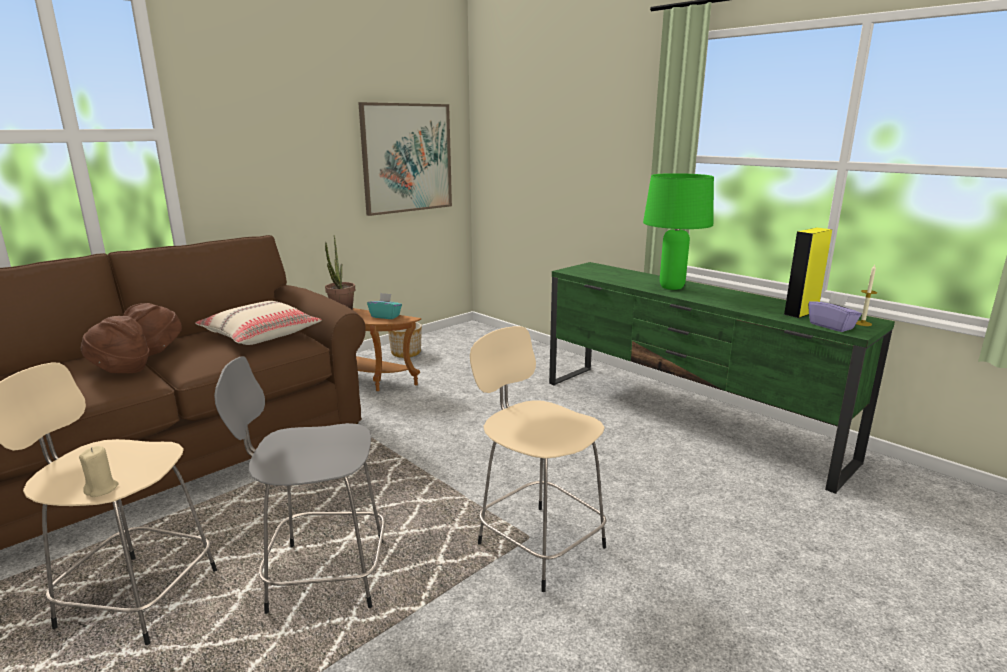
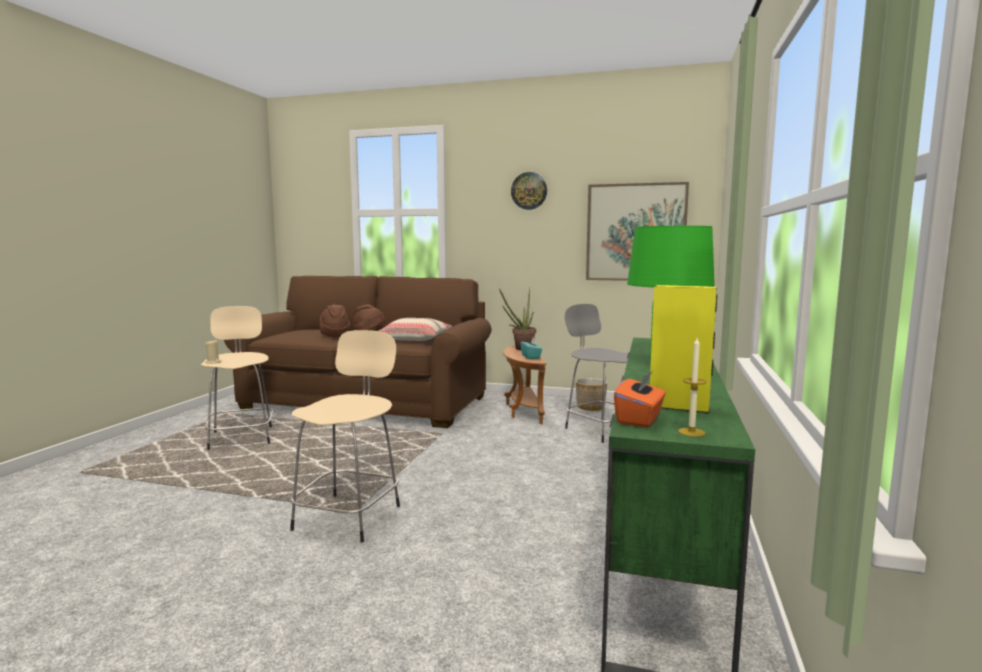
camera: 60 degrees right, 10 degrees down
grey stool [214,356,385,614] -> grey stool moved to [565,304,628,443]
purple tissue box [808,292,862,332] -> orange tissue box [614,371,666,427]
none -> wall clock [511,172,547,210]

